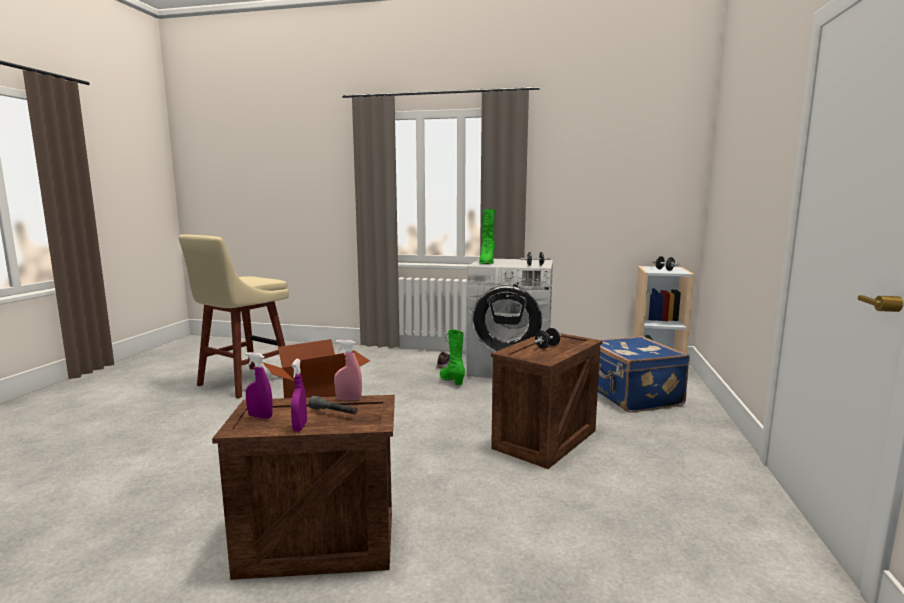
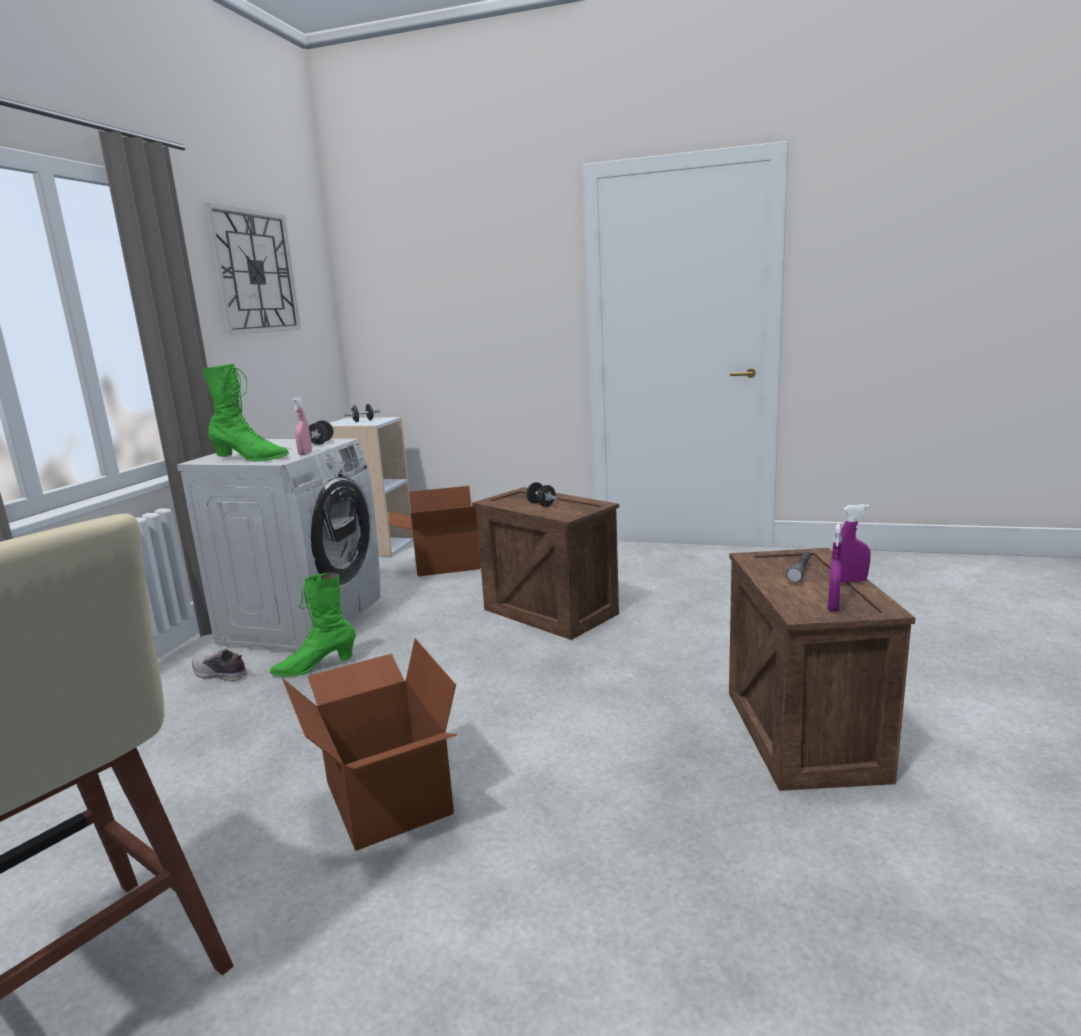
camera: 85 degrees left, 5 degrees up
pink spray bottle [334,340,362,400] -> pink spray bottle moved to [292,397,312,455]
blue suitcase [598,336,690,413] -> cardboard box [388,486,481,576]
none -> wall clock [204,203,301,335]

